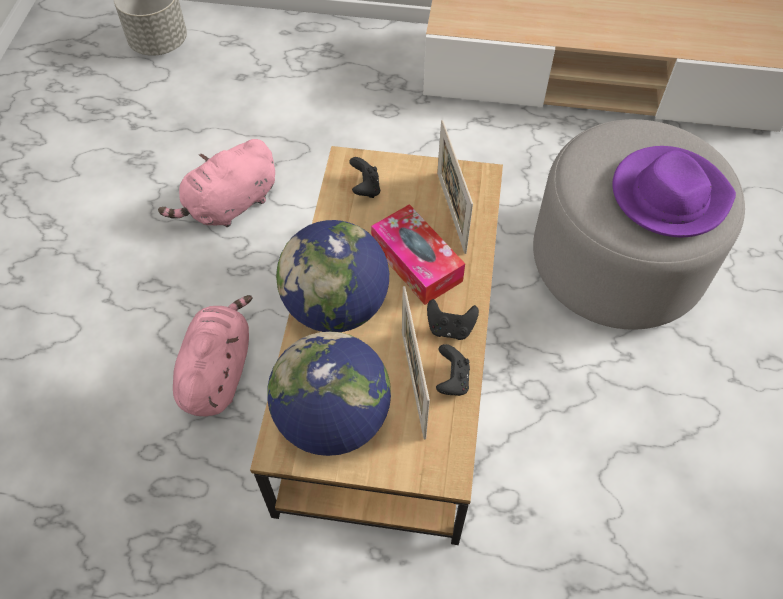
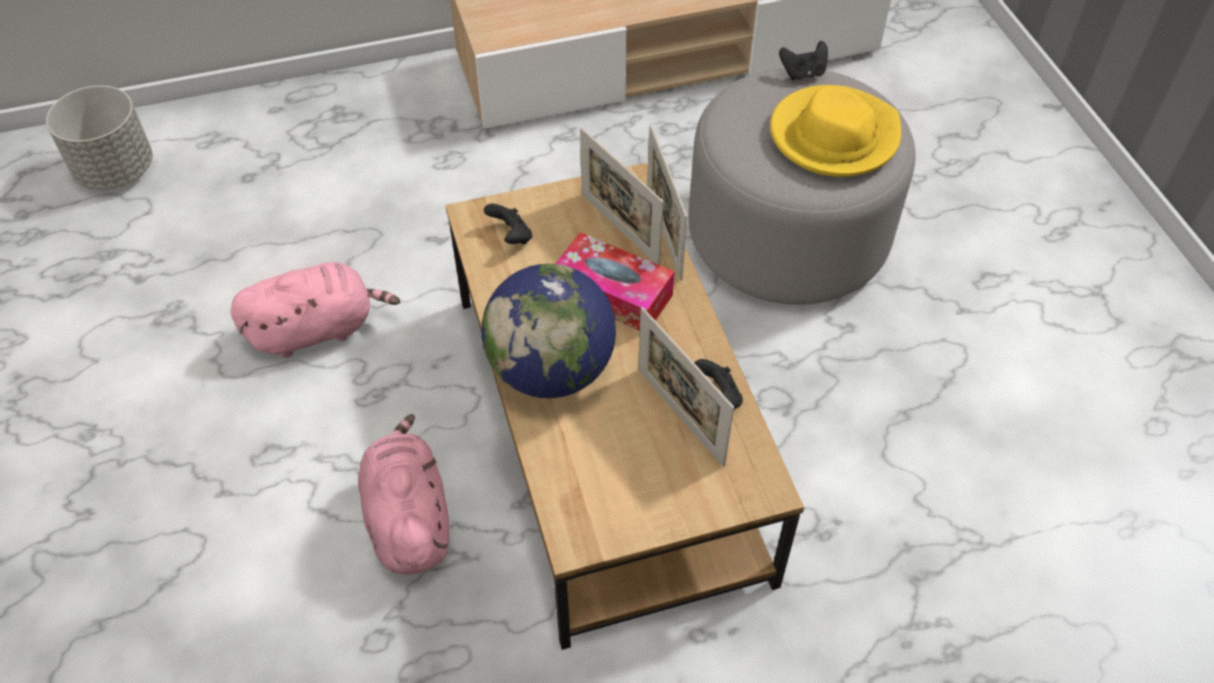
camera: 25 degrees left, 5 degrees down
pink plush toy [158,139,275,227] -> pink plush toy turned 135 degrees counterclockwise [230,262,400,358]
globe [267,332,391,456] -> none
black game controller [427,299,479,340] -> black game controller moved to [779,41,828,80]
purple hat [612,146,736,237] -> yellow hat [770,85,901,177]
none -> picture frame [647,125,688,281]

